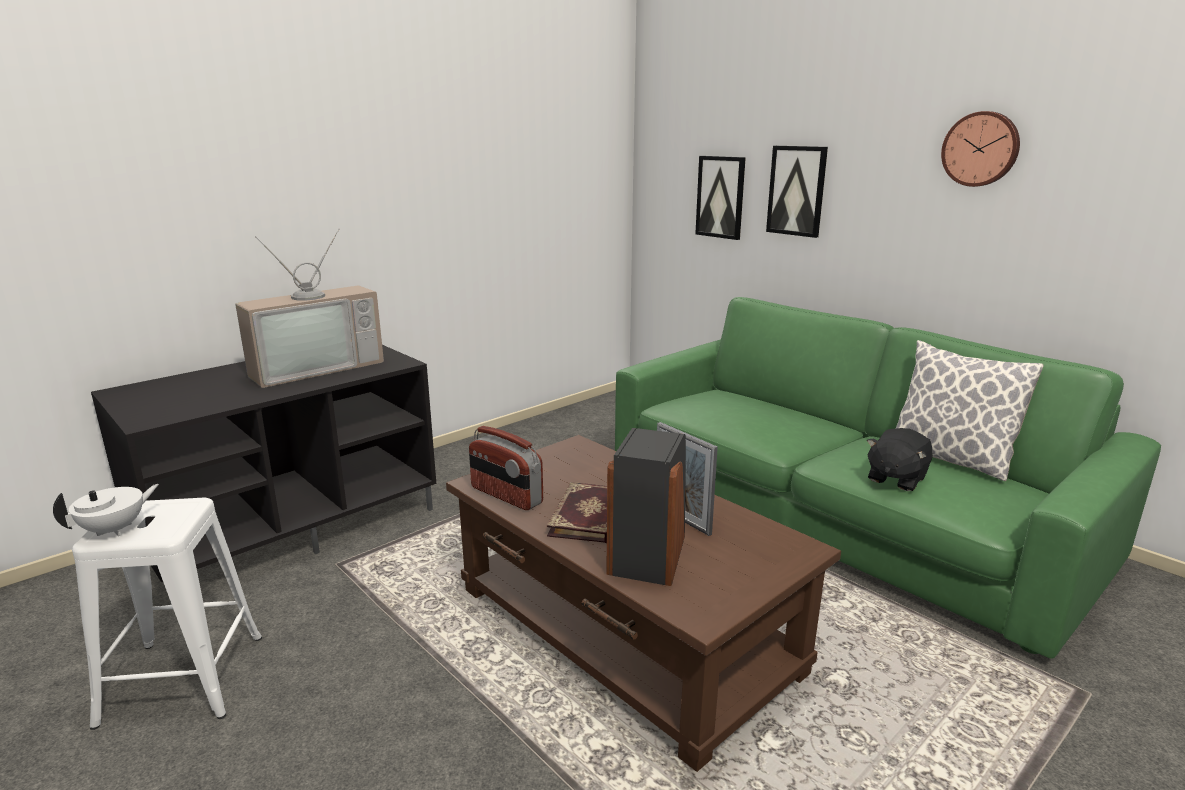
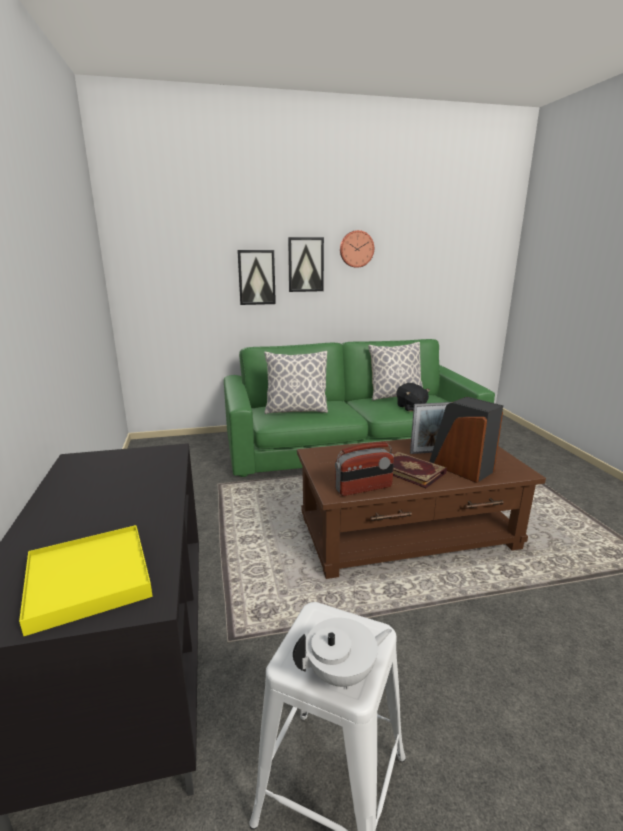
camera: 60 degrees left, 0 degrees up
white teapot [53,484,159,536] -> white teapot turned 90 degrees clockwise [293,618,392,689]
television [235,229,384,388] -> none
picture [695,156,746,240] -> picture moved to [288,237,324,292]
none -> yellow tray [19,525,153,636]
none -> pillow [264,351,328,414]

